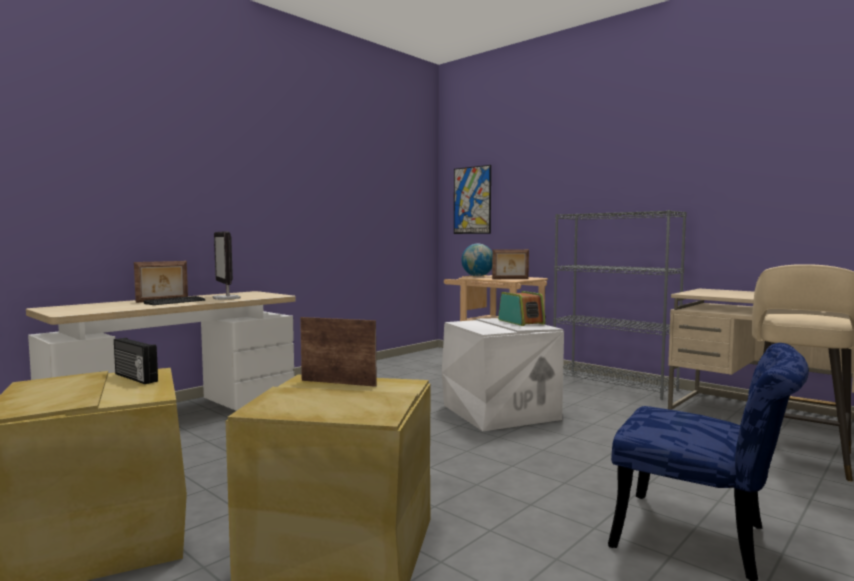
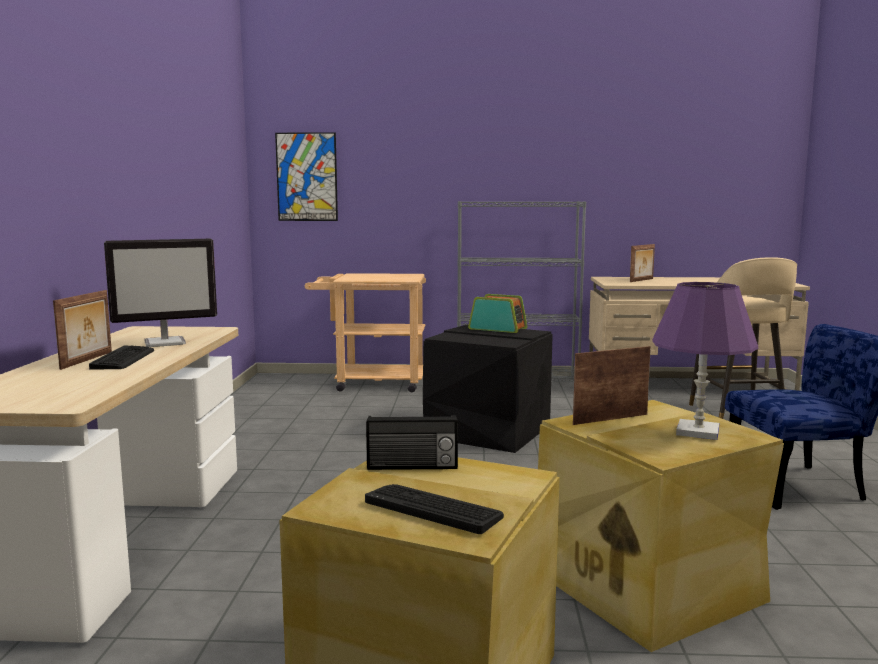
camera: 40 degrees left, 5 degrees up
monitor [212,231,241,300] -> monitor turned 45 degrees counterclockwise [104,239,217,347]
white storage box [442,318,564,431] -> black storage box [423,324,553,453]
globe [461,244,492,276] -> none
picture frame [492,249,529,279] -> picture frame moved to [630,244,655,282]
none -> keyboard [365,484,504,534]
none -> purple table lamp [652,282,758,440]

